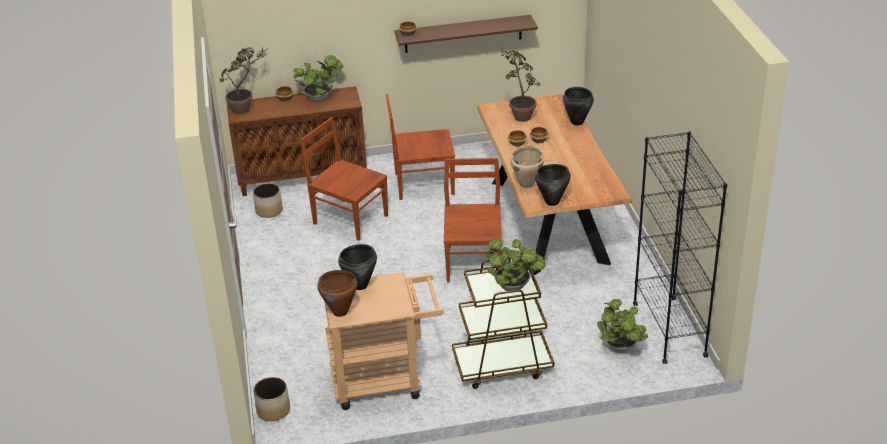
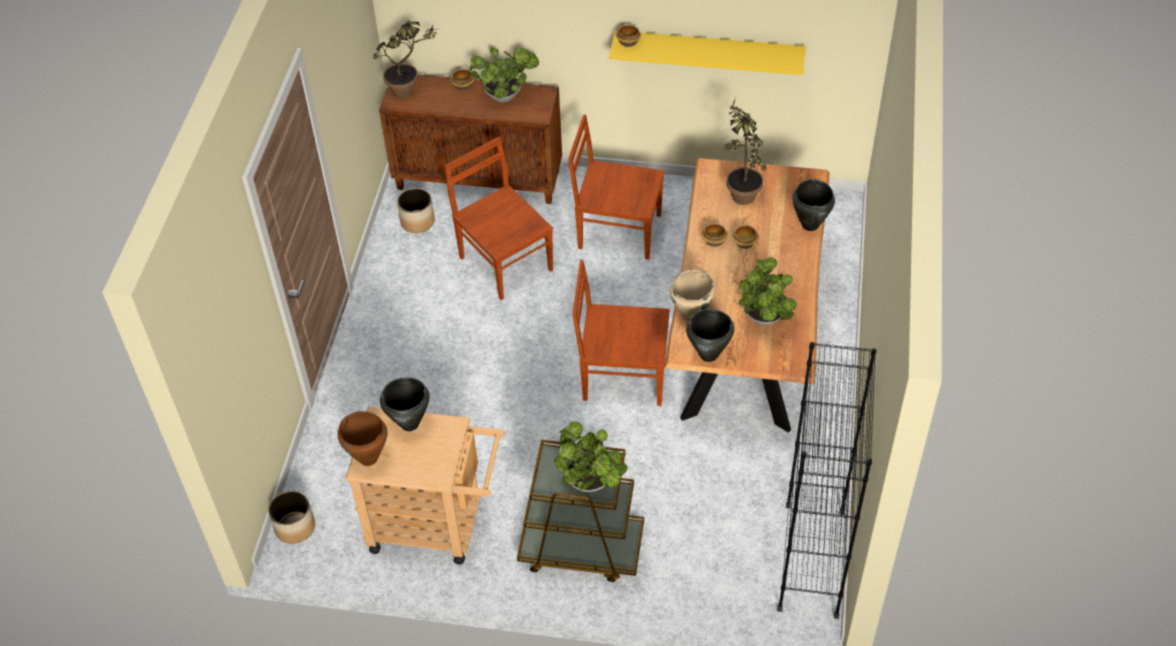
camera: 20 degrees right, 15 degrees up
brown shelf [394,15,538,53] -> yellow shelf [609,31,806,75]
brown chair [444,158,502,282] -> brown chair turned 105 degrees counterclockwise [572,260,670,406]
potted plant [597,299,648,353] -> potted plant moved to [739,257,797,326]

